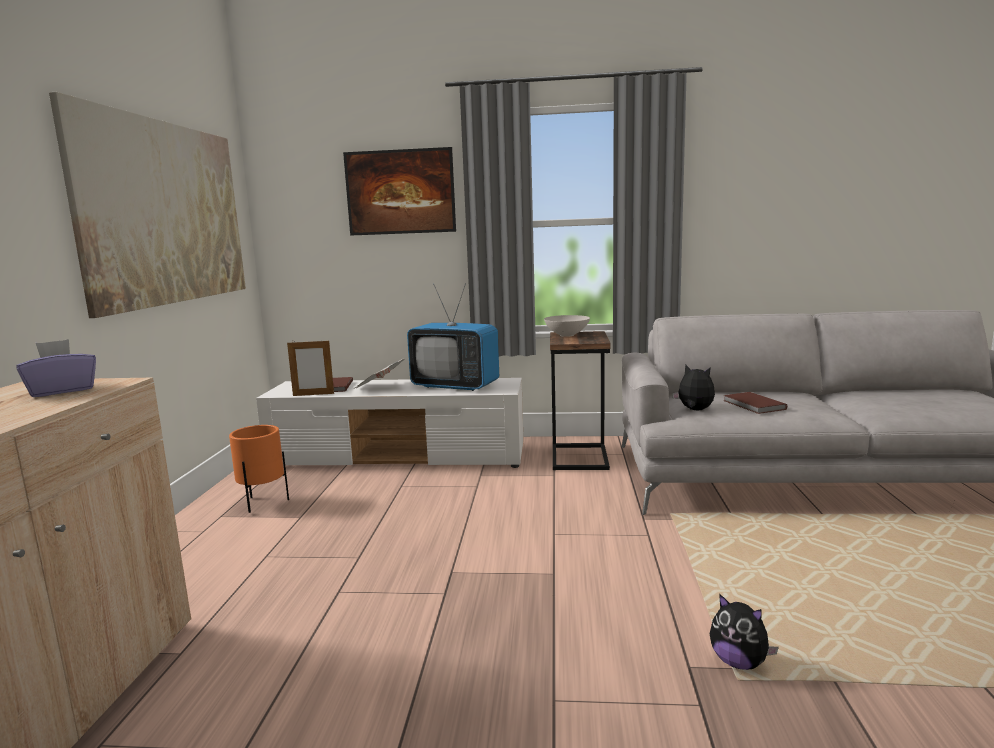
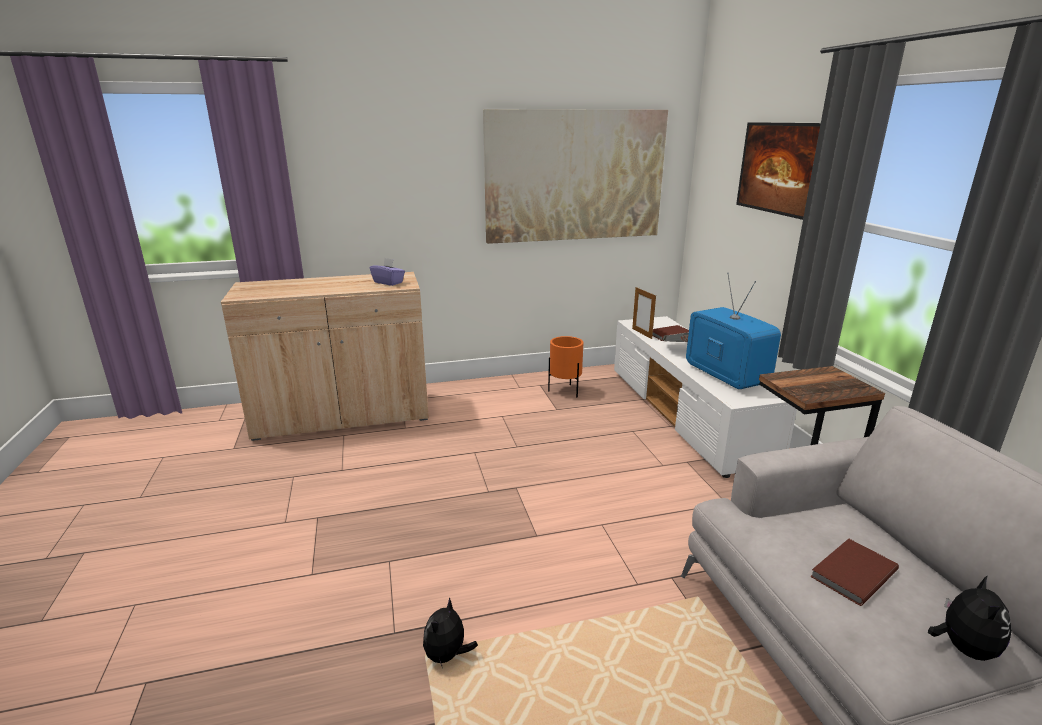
camera: 70 degrees right, 10 degrees up
television [407,284,499,391] -> television turned 150 degrees clockwise [686,273,781,389]
white bowl [544,315,590,337] -> none
plush toy [672,365,715,410] -> plush toy moved to [928,575,1012,661]

